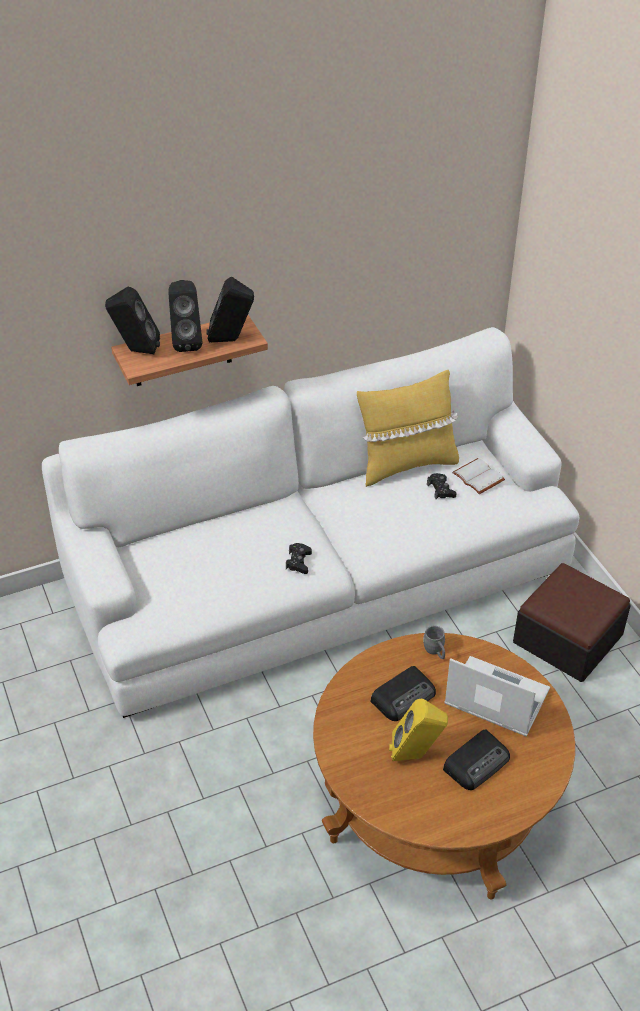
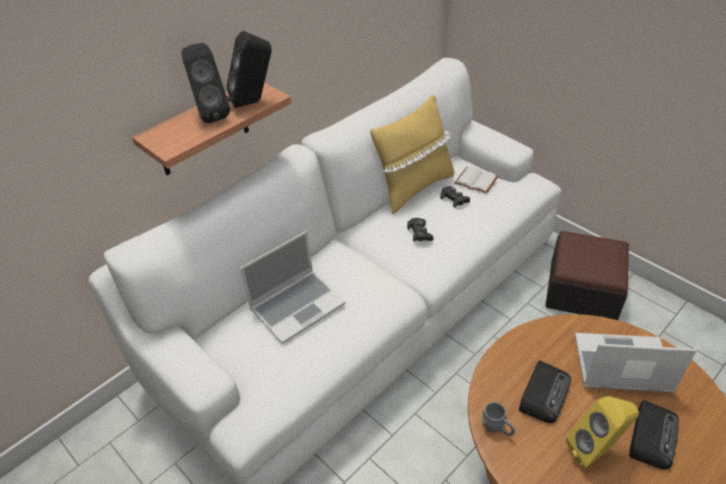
camera: 20 degrees left, 0 degrees up
black speaker [105,287,160,354] -> none
black game controller [286,543,312,574] -> black game controller moved to [407,218,433,242]
grey mug [423,626,445,659] -> grey mug moved to [482,402,515,436]
none -> laptop [240,231,346,344]

